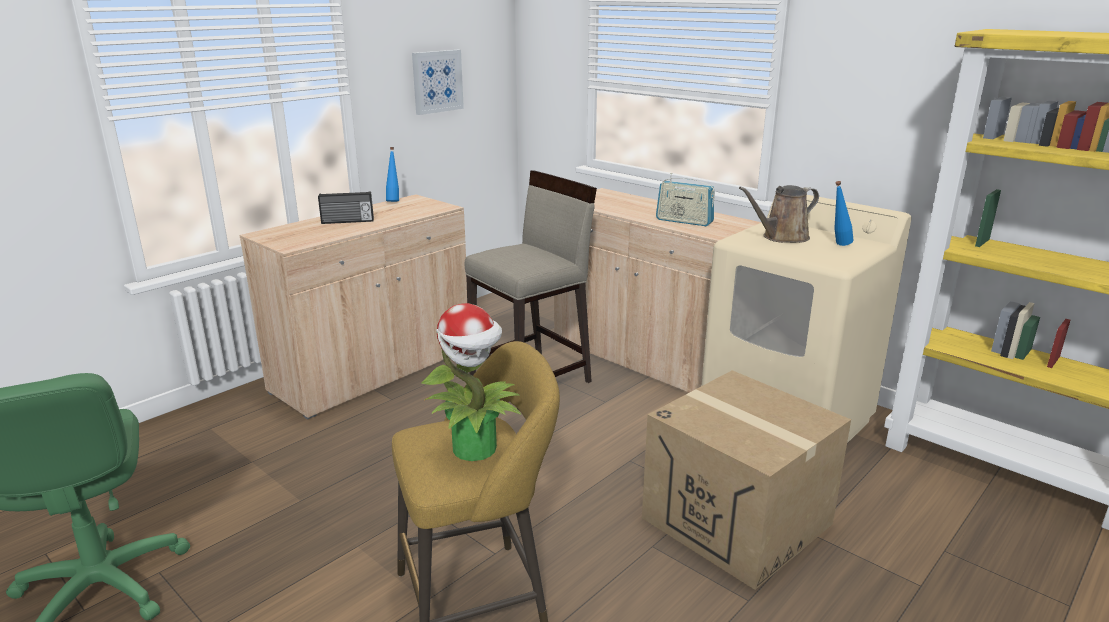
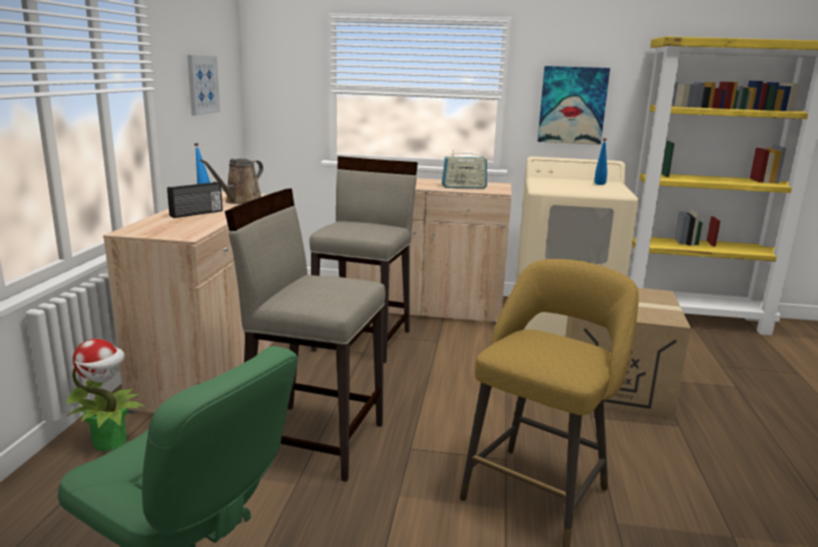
camera: 35 degrees left, 5 degrees down
potted plant [421,303,521,461] -> potted plant moved to [66,339,146,451]
brown watering can [739,185,819,243] -> brown watering can moved to [200,159,263,204]
none -> beige stool [225,188,386,482]
none -> picture [537,66,610,145]

